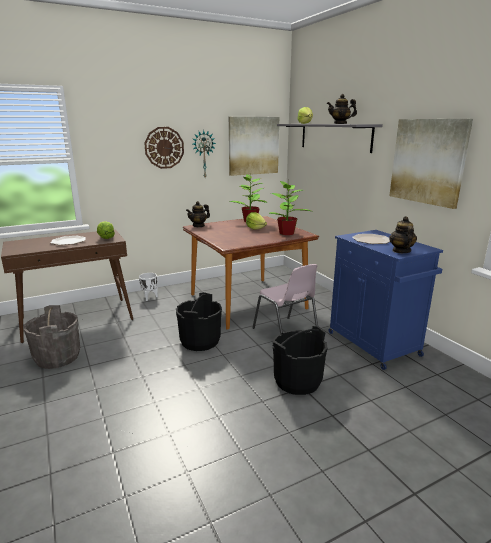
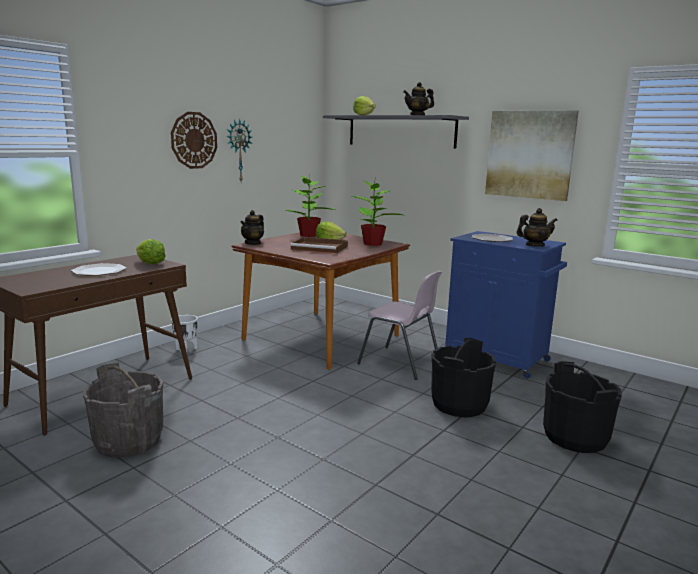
camera: 25 degrees left, 5 degrees down
black bucket [176,292,222,351] -> black bucket moved to [543,361,622,453]
picture [229,117,279,176] -> none
teapot [389,216,417,253] -> teapot turned 105 degrees clockwise [516,208,558,247]
none -> brown tray [290,237,348,254]

